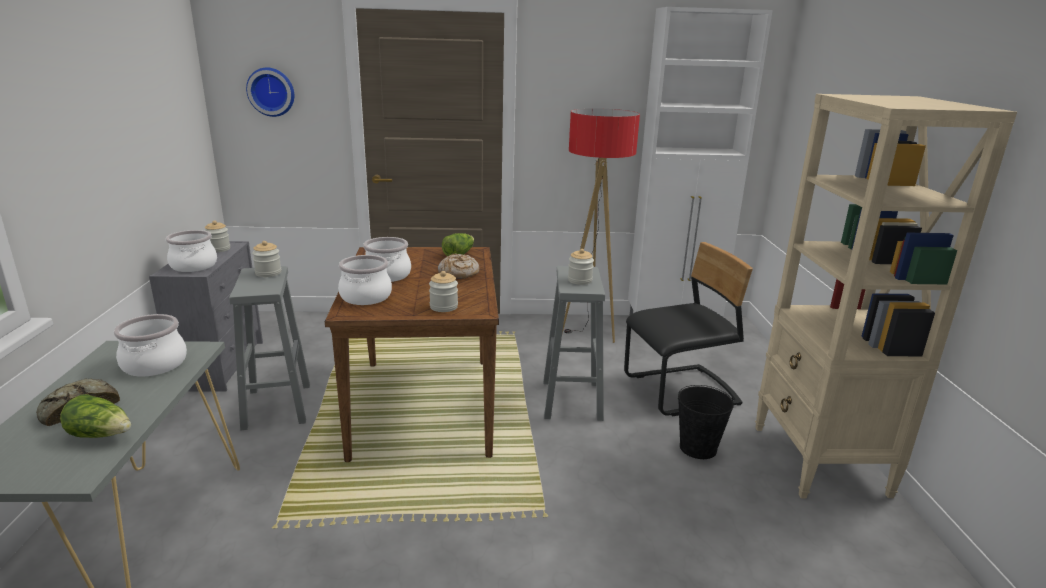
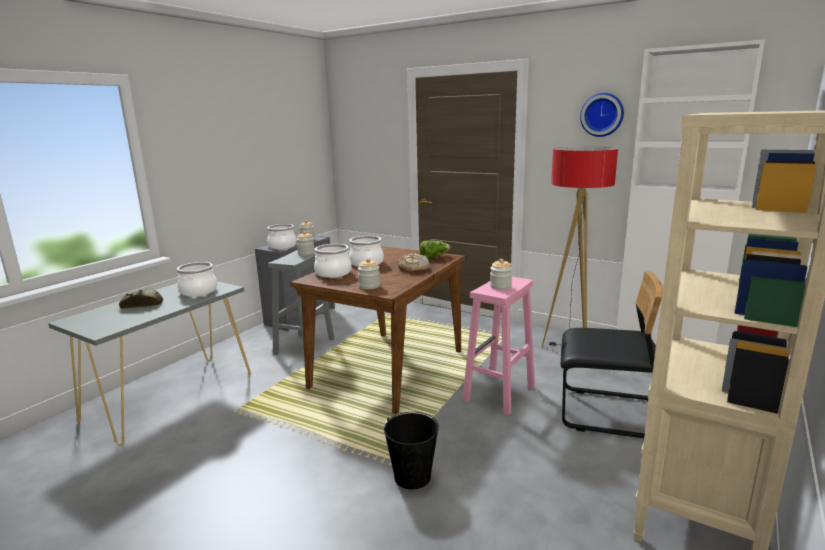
camera: 35 degrees right, 5 degrees down
lettuce [60,394,131,438] -> none
wall clock [246,68,294,117] -> wall clock moved to [580,93,624,137]
grey stool [543,266,605,421] -> pink stool [462,277,535,415]
black bucket [678,385,734,459] -> black bucket moved to [384,412,439,489]

